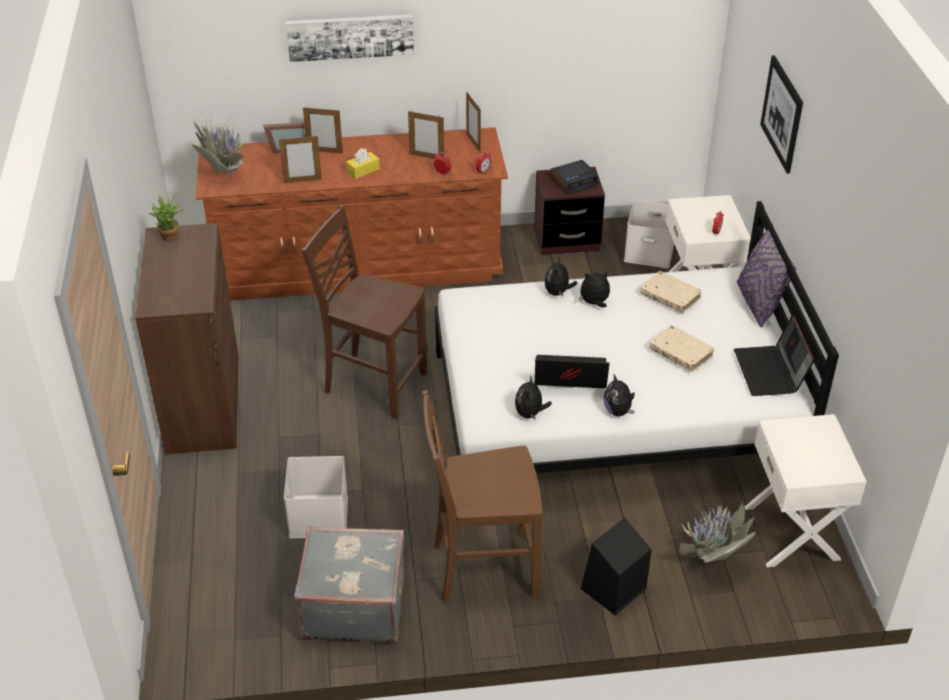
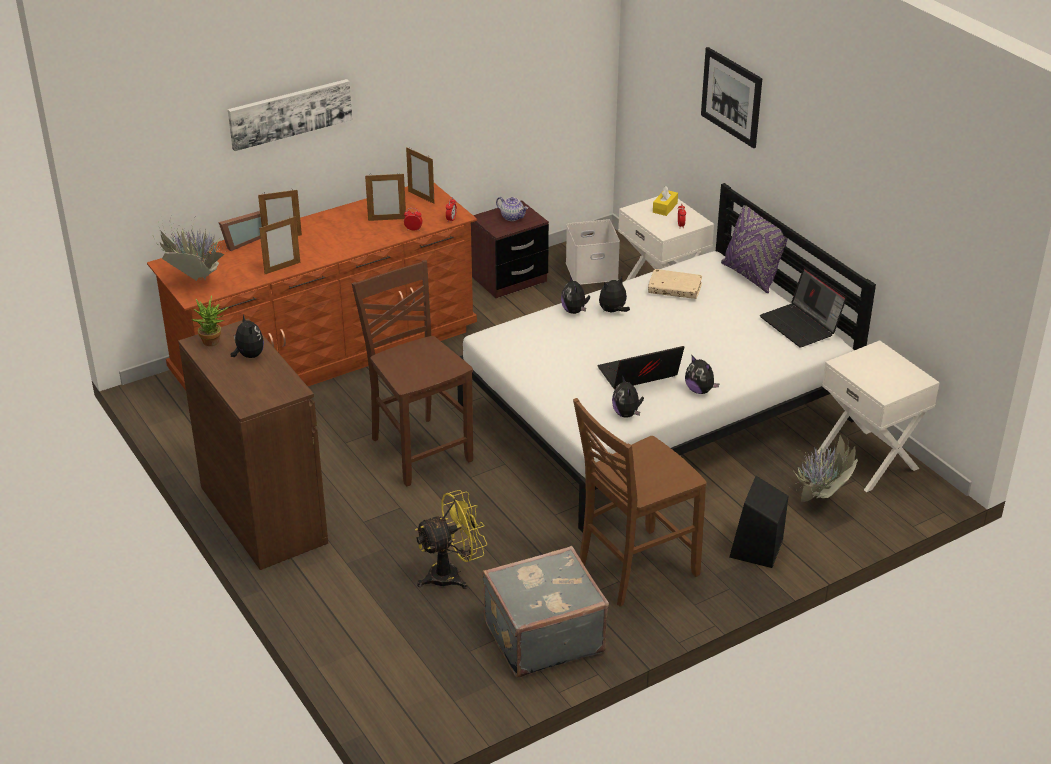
camera: 25 degrees left, 5 degrees down
white storage box [284,456,348,538] -> yellow fan [415,490,487,589]
brown chair [302,205,427,419] -> brown chair turned 60 degrees clockwise [352,260,473,486]
yellow tissue box [346,148,380,179] -> yellow tissue box moved to [653,186,678,216]
alarm clock [550,160,599,194] -> teapot [496,197,528,221]
beige book [649,325,714,372] -> none
none -> plush toy [231,315,264,358]

